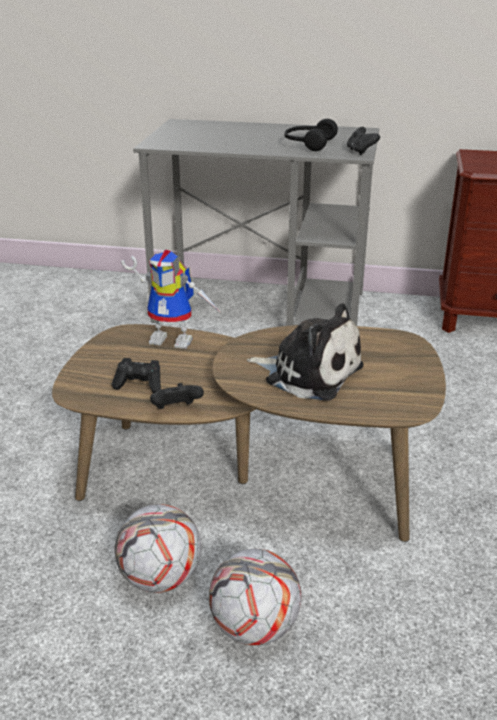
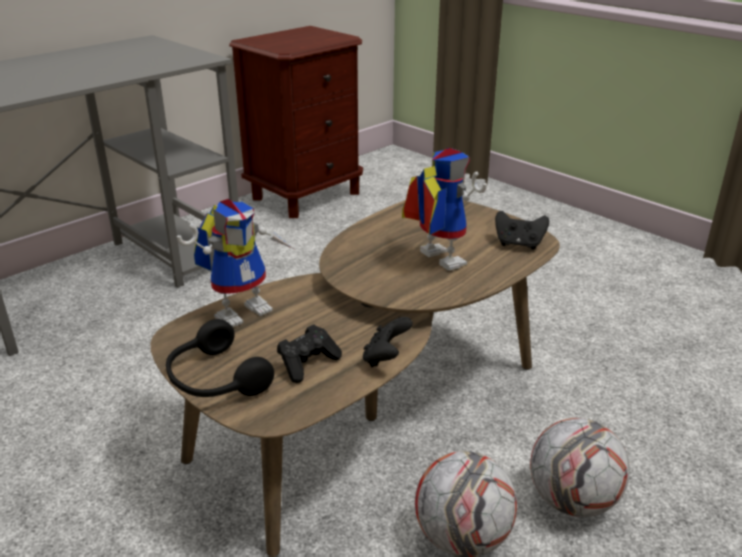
camera: 55 degrees left, 0 degrees up
plush toy [247,303,363,401] -> toy robot [402,148,487,271]
black headphones [284,119,338,151] -> black headphones moved to [166,319,274,397]
black game controller [347,127,380,155] -> black game controller moved to [495,211,549,250]

